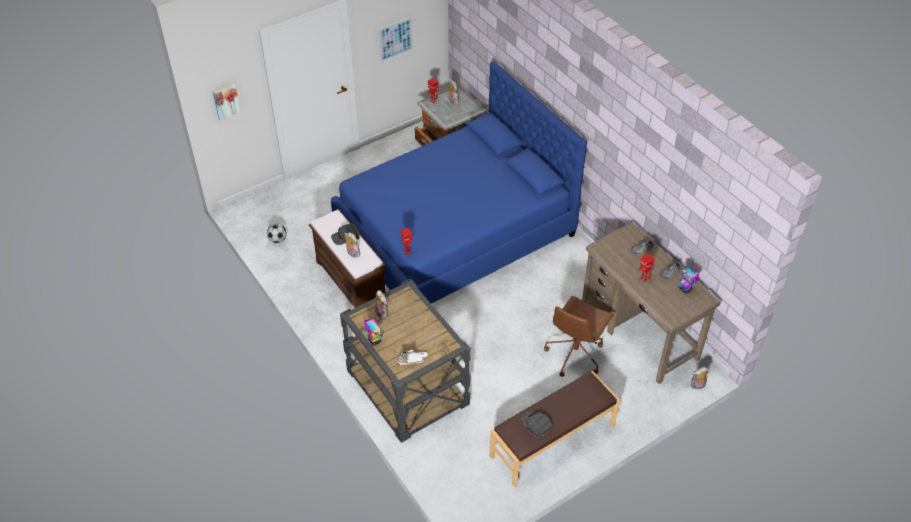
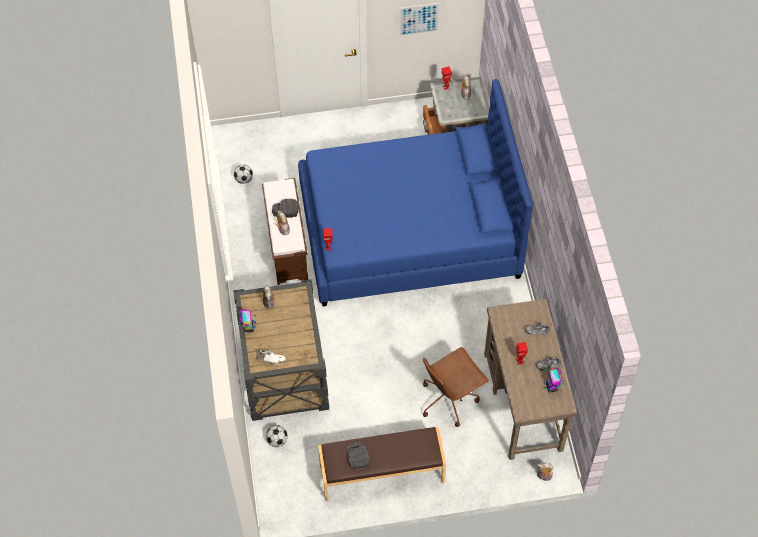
camera: 25 degrees right, 10 degrees up
picture [213,83,241,121] -> none
none -> football [266,425,288,447]

